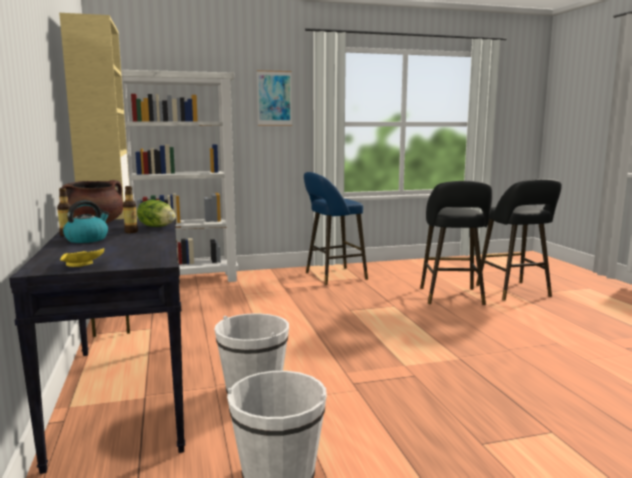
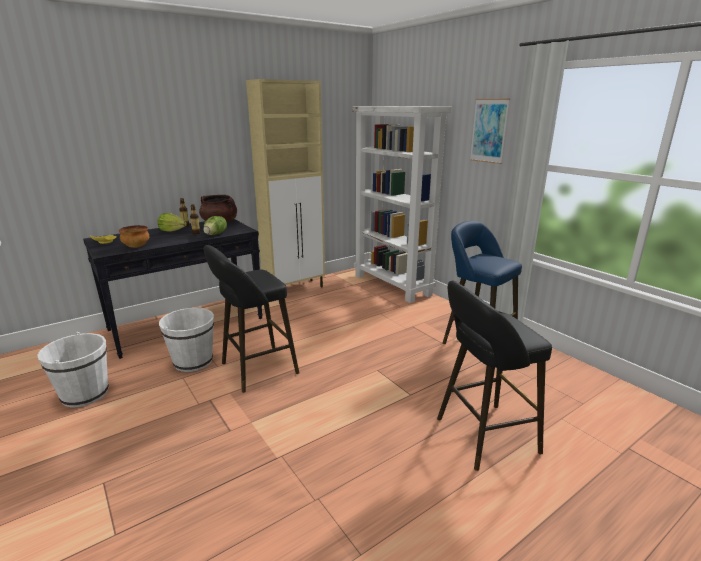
camera: 70 degrees right, 10 degrees up
kettle [63,200,110,243] -> lettuce [158,213,187,232]
black stool [476,179,562,301] -> black stool moved to [204,245,299,393]
none -> bowl [119,225,149,248]

